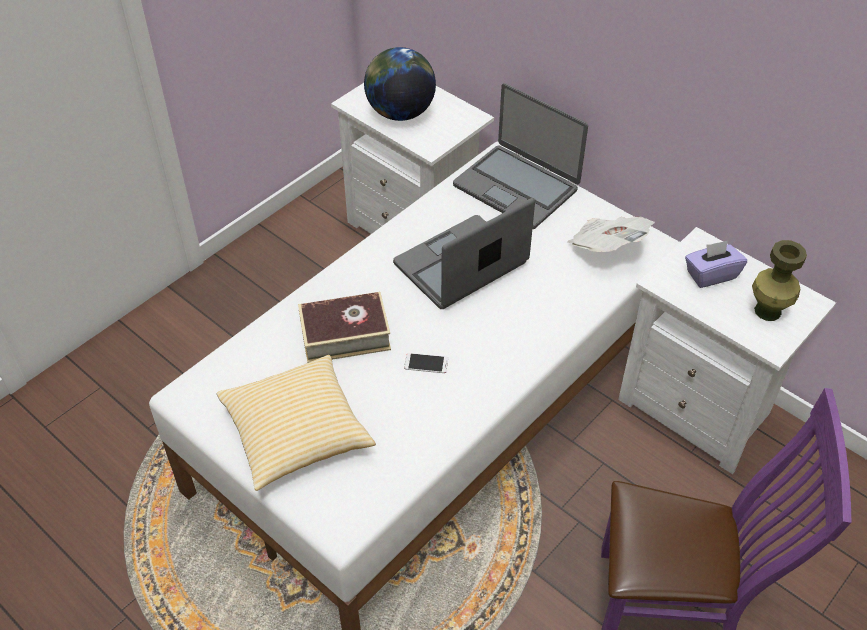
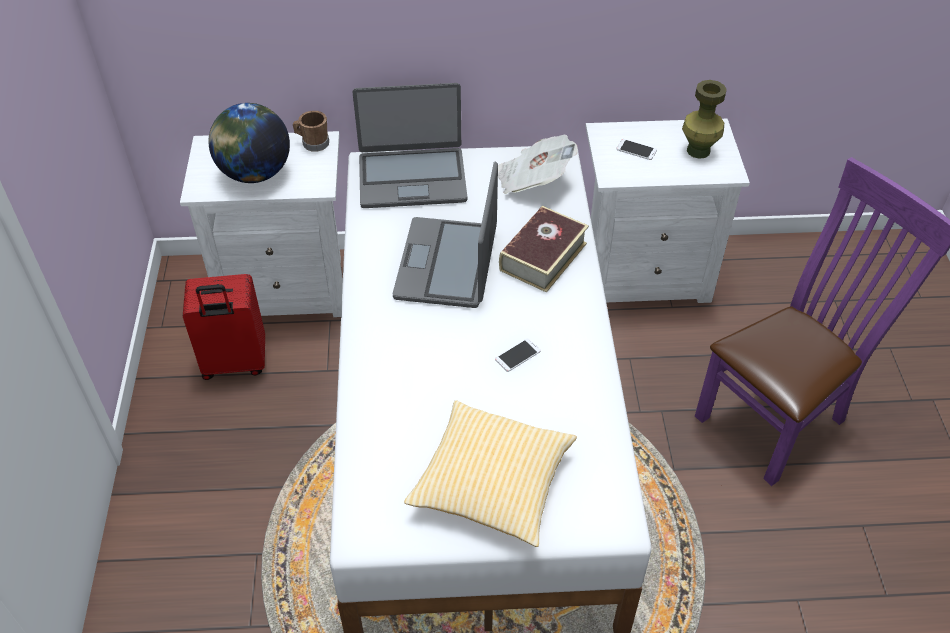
camera: 45 degrees left, 0 degrees up
book [298,292,391,363] -> book moved to [499,206,589,293]
purple tissue box [685,240,747,288] -> phone [616,139,657,160]
none -> red suitcase [183,274,265,380]
none -> brown mug [293,111,329,152]

